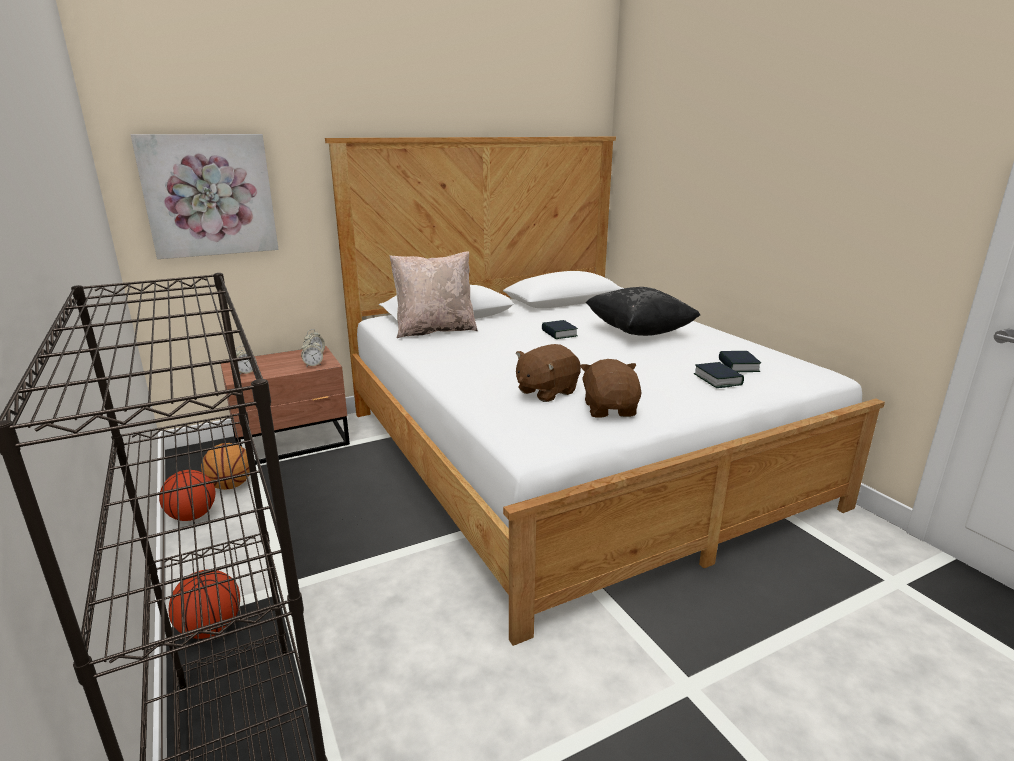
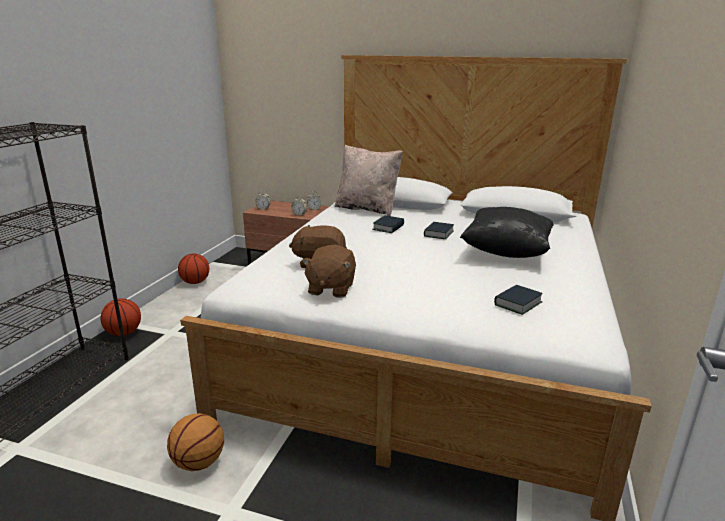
camera: 45 degrees right, 0 degrees up
picture [131,134,279,259] -> none
basketball [201,443,250,490] -> basketball moved to [167,413,224,471]
brown plush toy [580,359,642,418] -> brown plush toy turned 150 degrees clockwise [302,245,356,298]
book [694,362,744,388] -> book moved to [372,215,404,233]

